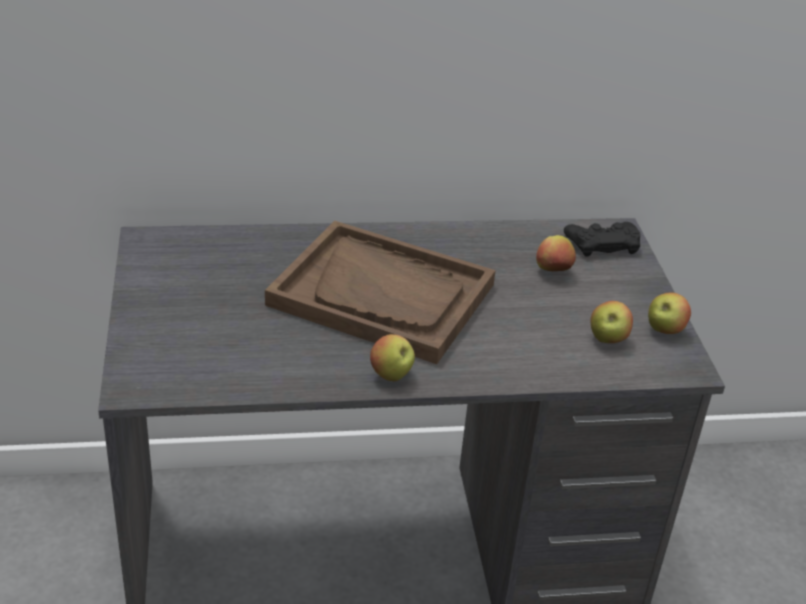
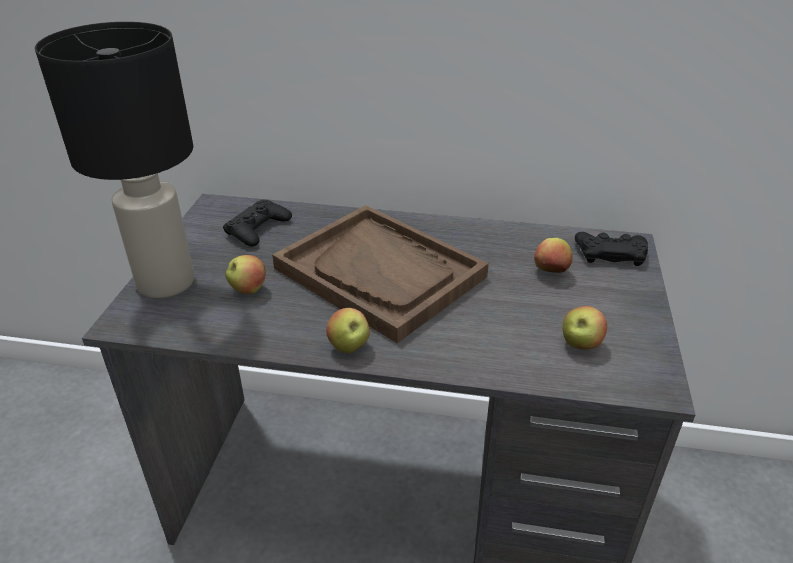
camera: 20 degrees right, 0 degrees up
apple [648,292,691,334] -> apple moved to [225,255,266,294]
none -> black table lamp [35,22,194,298]
none -> black game controller [223,200,292,247]

